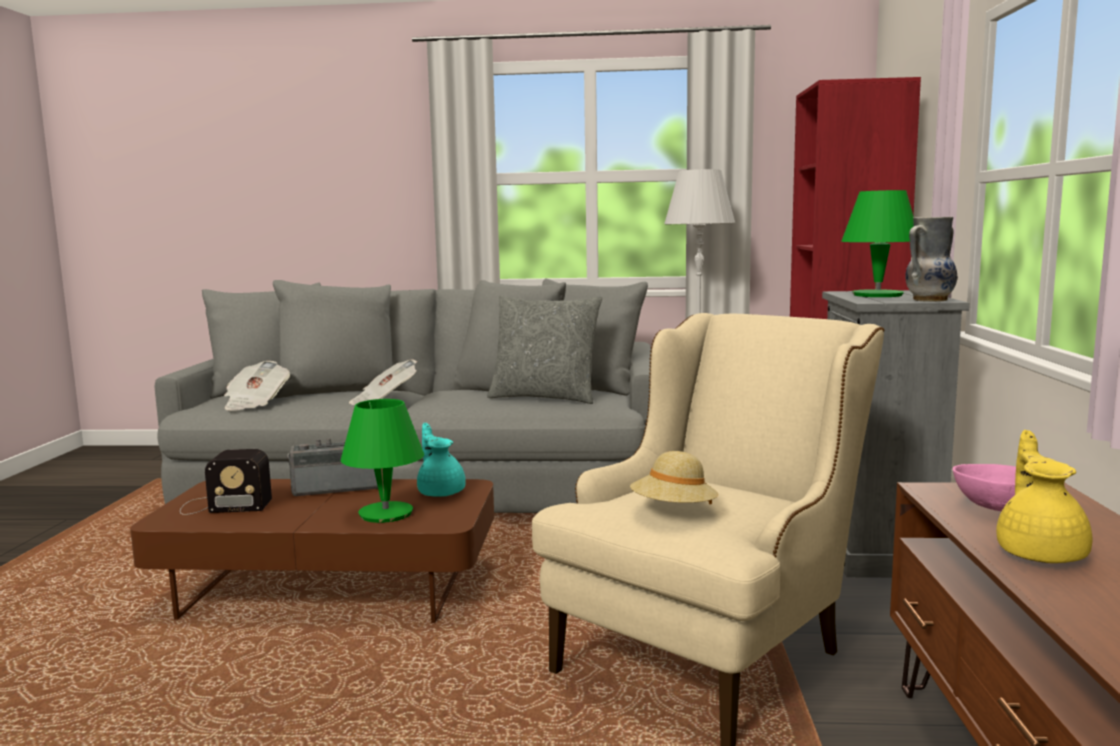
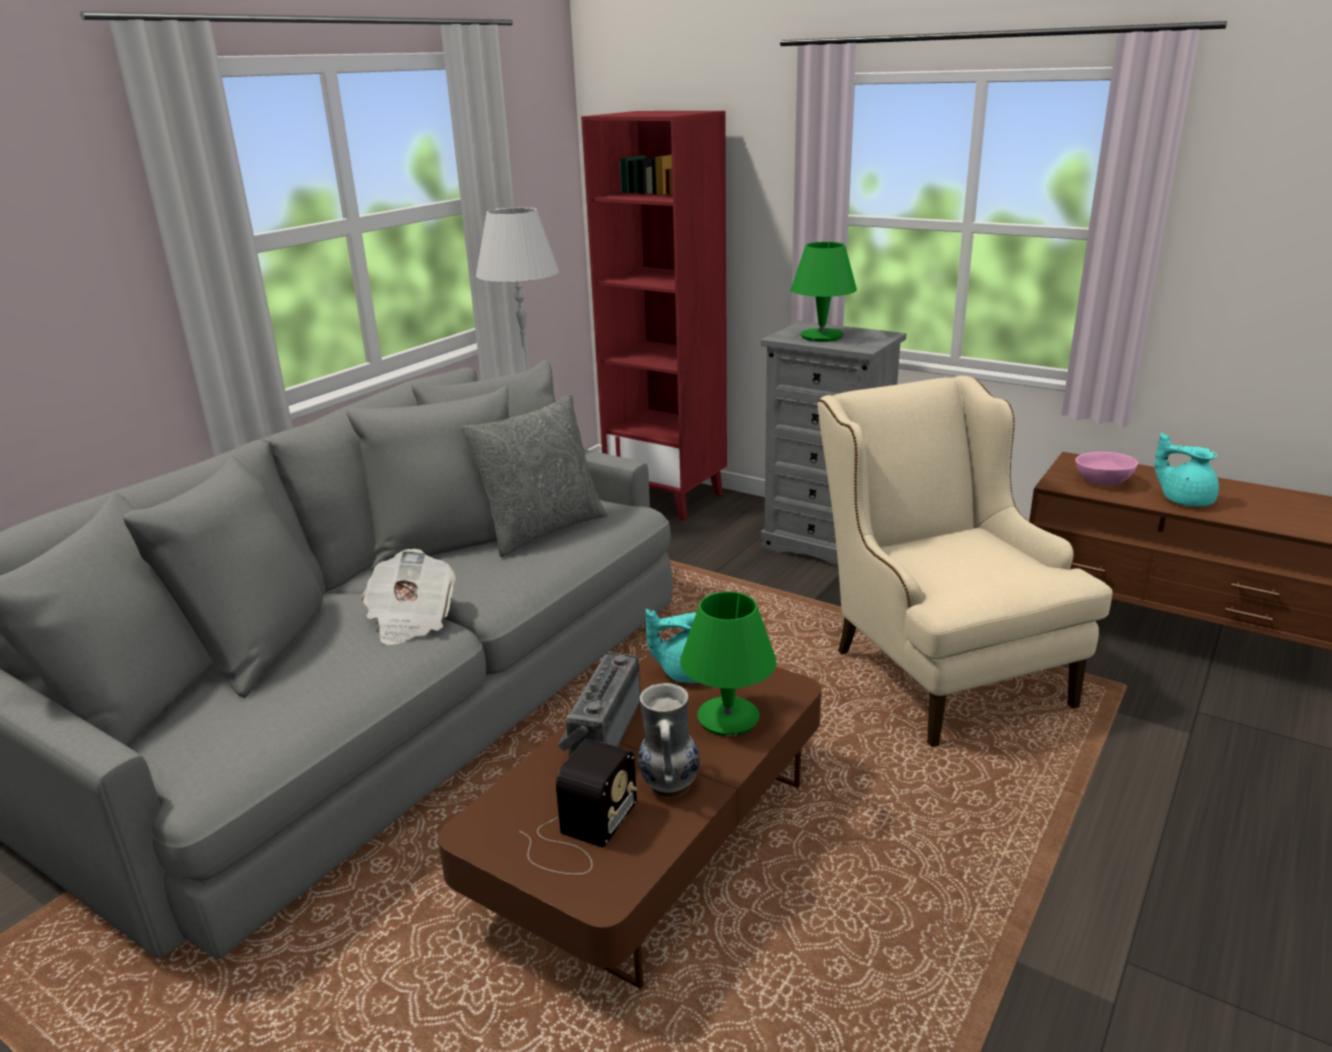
camera: 60 degrees left, 15 degrees up
newspaper [224,361,290,411] -> none
beige hat [630,451,719,504] -> none
vase [905,217,958,302] -> vase moved to [638,683,700,797]
yellow teapot [996,430,1093,563] -> turquoise teapot [1155,432,1219,507]

